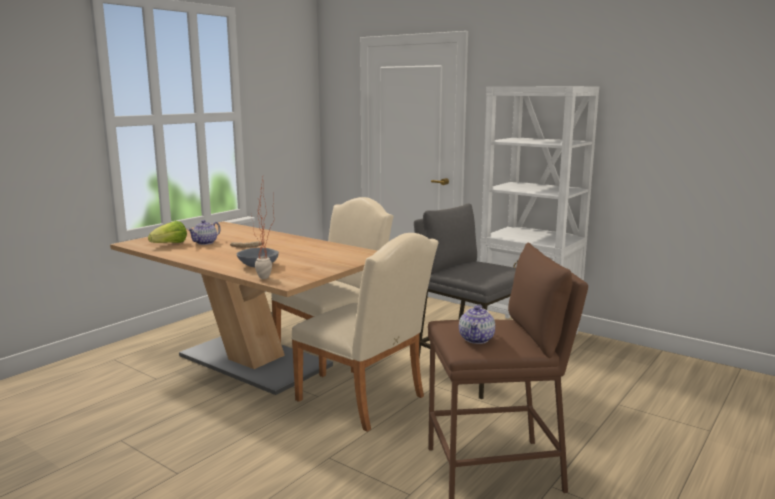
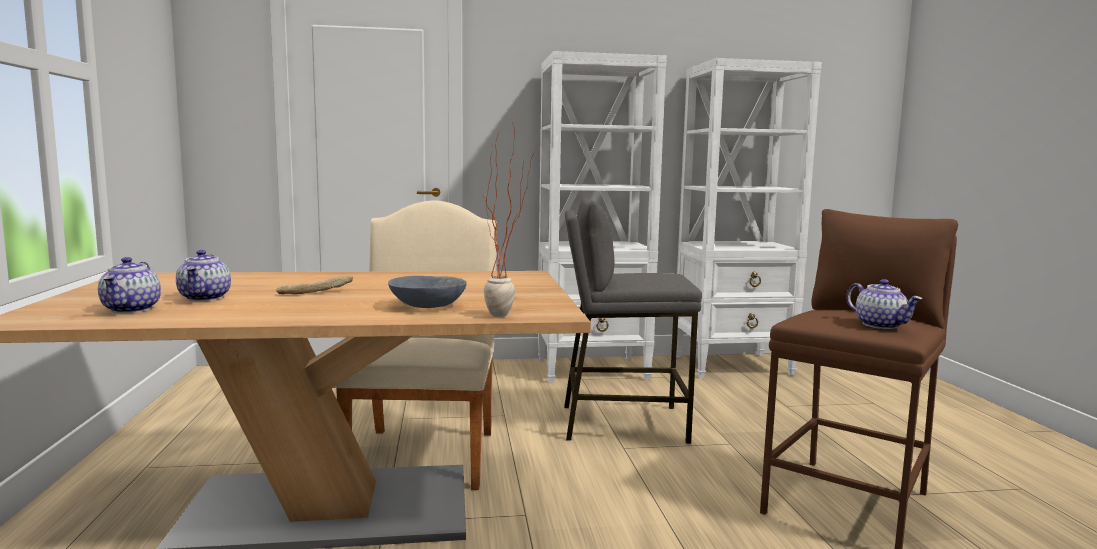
camera: 45 degrees left, 5 degrees down
lettuce [148,221,187,243] -> teapot [98,257,161,313]
beige chair [291,233,439,432] -> none
none -> white bookcase [676,58,822,378]

